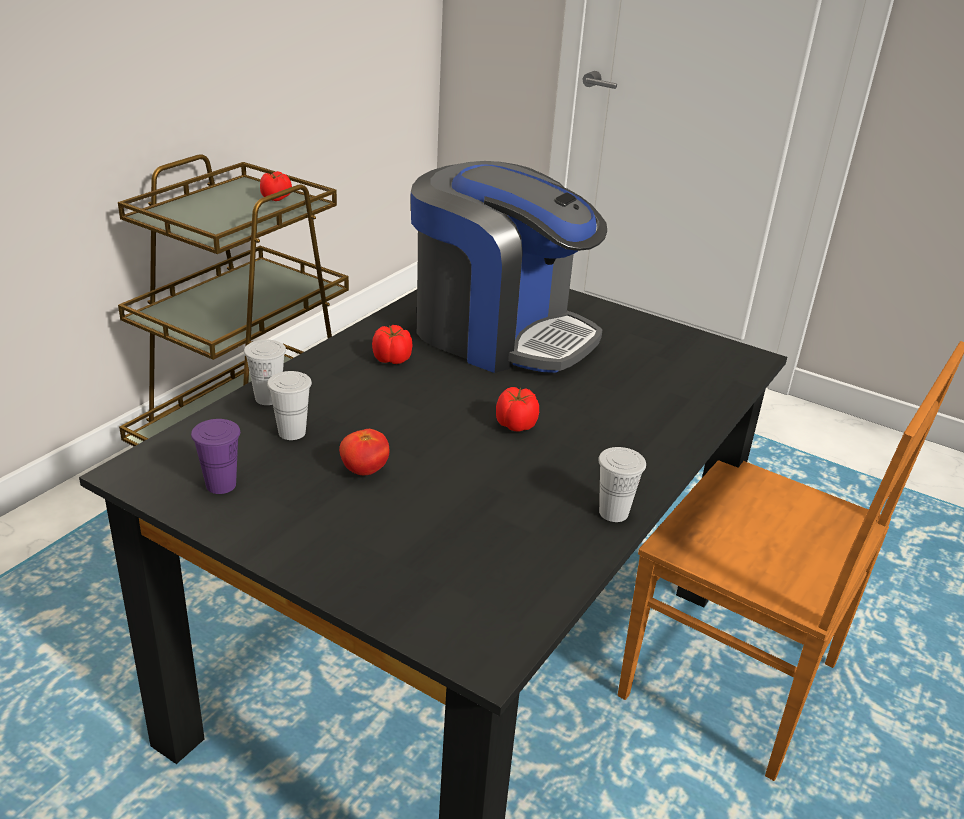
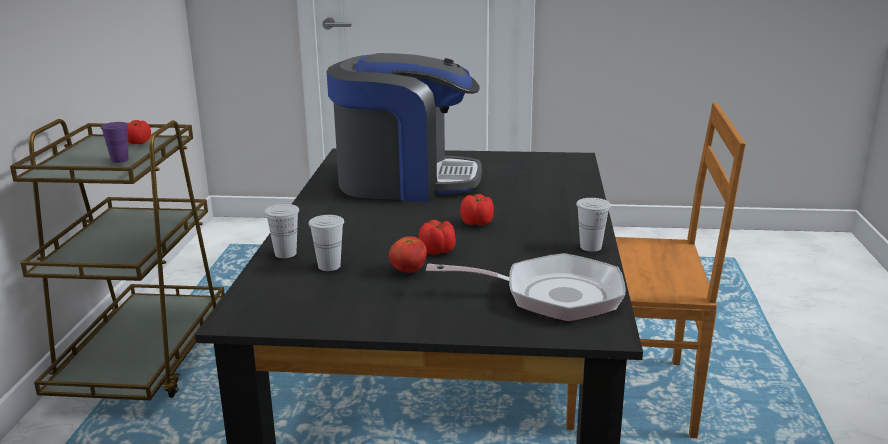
camera: 25 degrees left, 10 degrees down
purple cup [191,419,240,494] -> purple cup moved to [100,122,129,163]
tomato [372,325,412,364] -> tomato moved to [419,220,456,255]
none -> frying pan [426,253,626,322]

